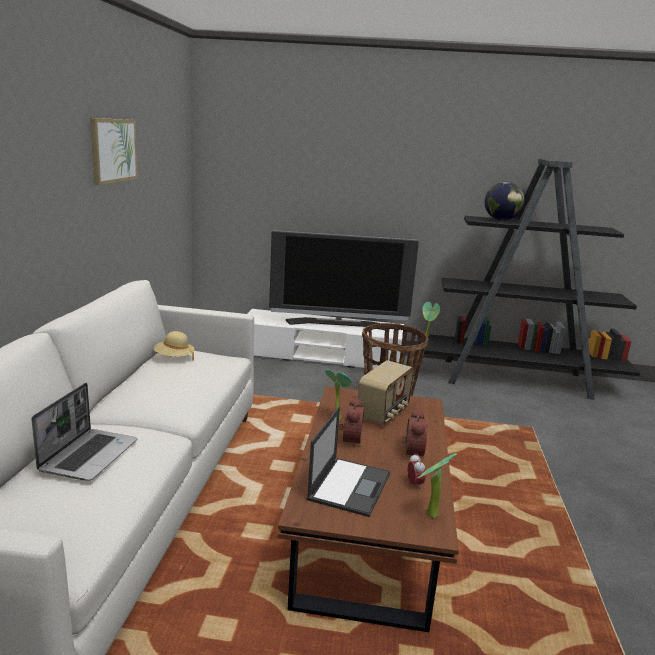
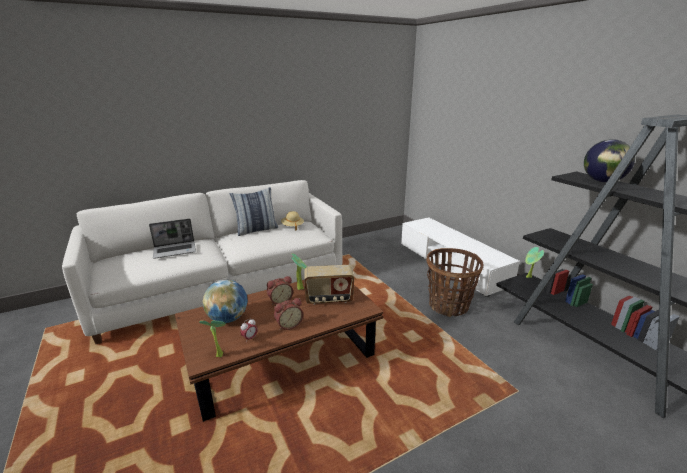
camera: 55 degrees right, 5 degrees up
picture [90,118,138,185] -> none
television [269,230,419,330] -> none
laptop [307,407,390,517] -> globe [202,280,248,323]
none -> pillow [230,187,278,236]

